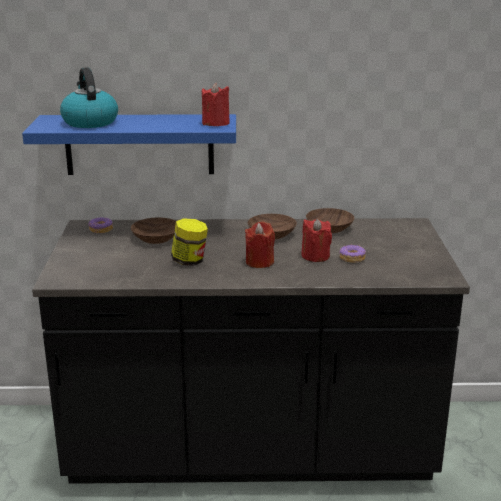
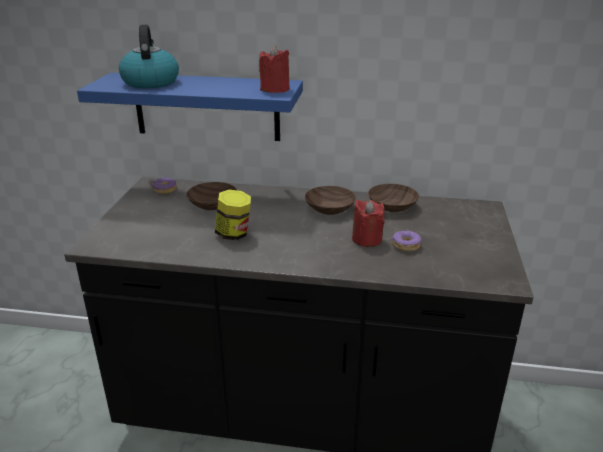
camera: 10 degrees right, 5 degrees up
red candle [245,222,275,268] -> none

